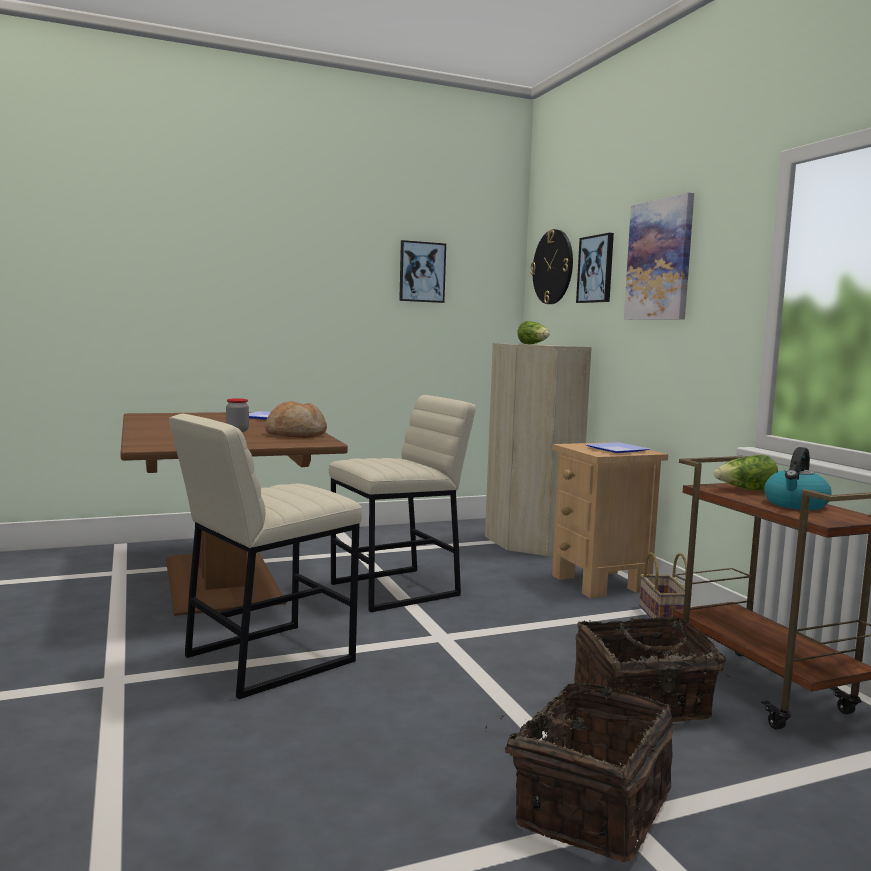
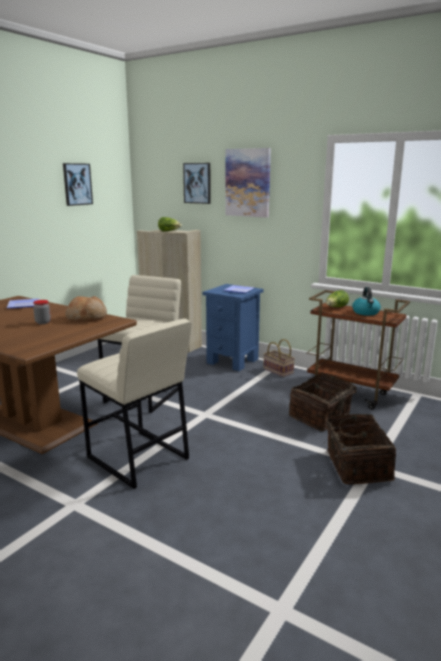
camera: 35 degrees left, 10 degrees up
beige chair [169,414,362,699] -> beige chair turned 60 degrees counterclockwise [77,319,192,489]
wall clock [531,229,573,304] -> none
beige nightstand [552,442,668,598] -> blue nightstand [202,284,264,371]

